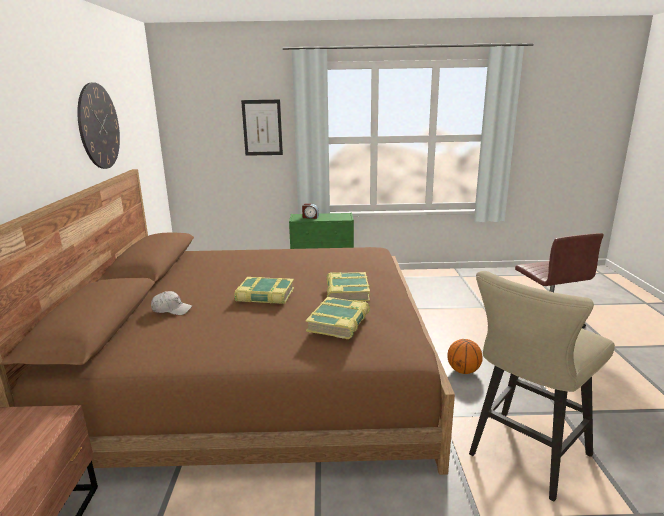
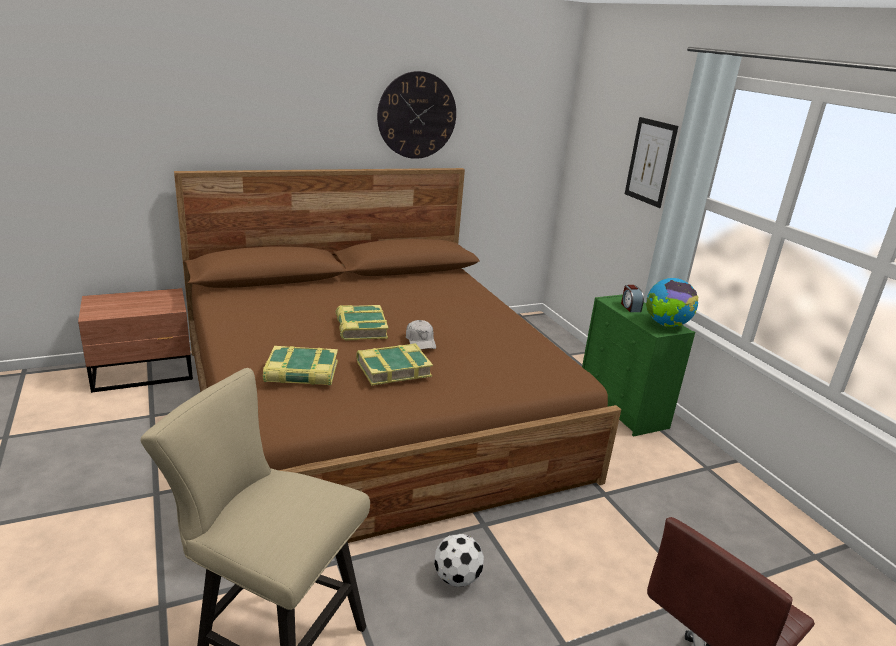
camera: 65 degrees right, 5 degrees up
white cap [151,291,192,315] -> white cap moved to [406,320,436,350]
basketball [447,339,483,374] -> football [434,534,484,587]
none -> globe [646,278,698,327]

